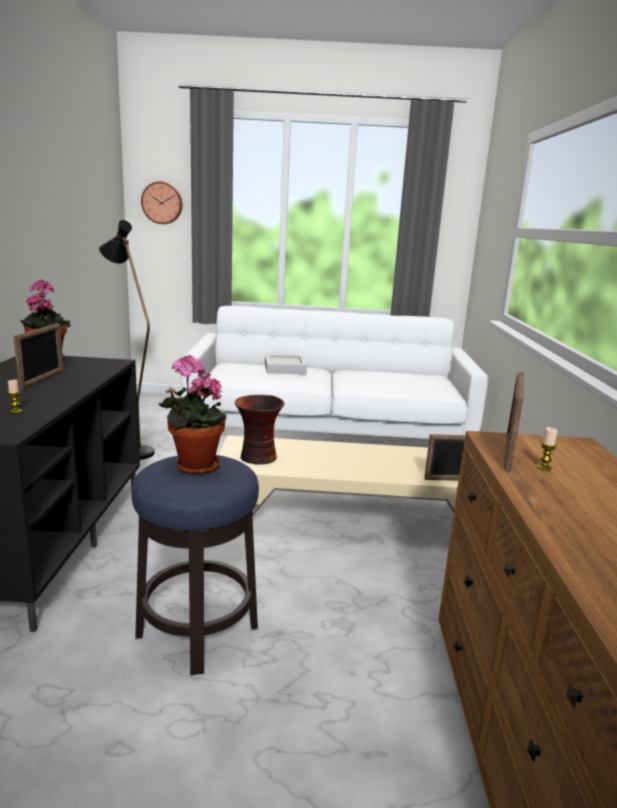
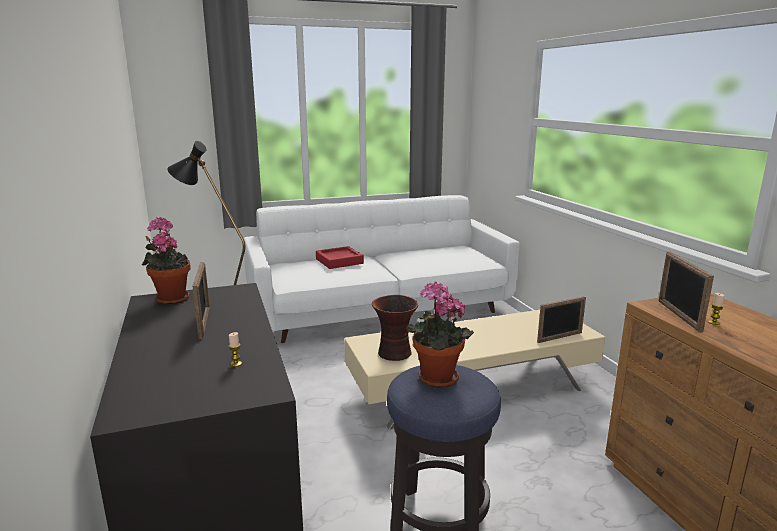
camera: 20 degrees left, 0 degrees up
wall clock [141,181,182,224] -> none
grey tray [265,355,307,374] -> red tray [316,246,364,269]

